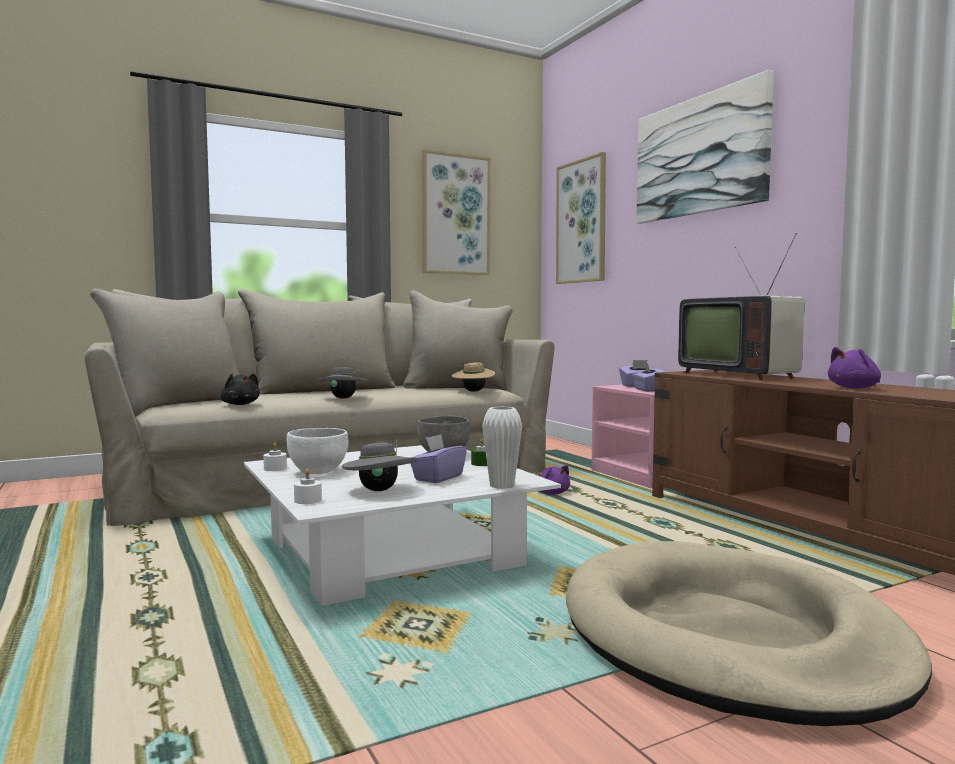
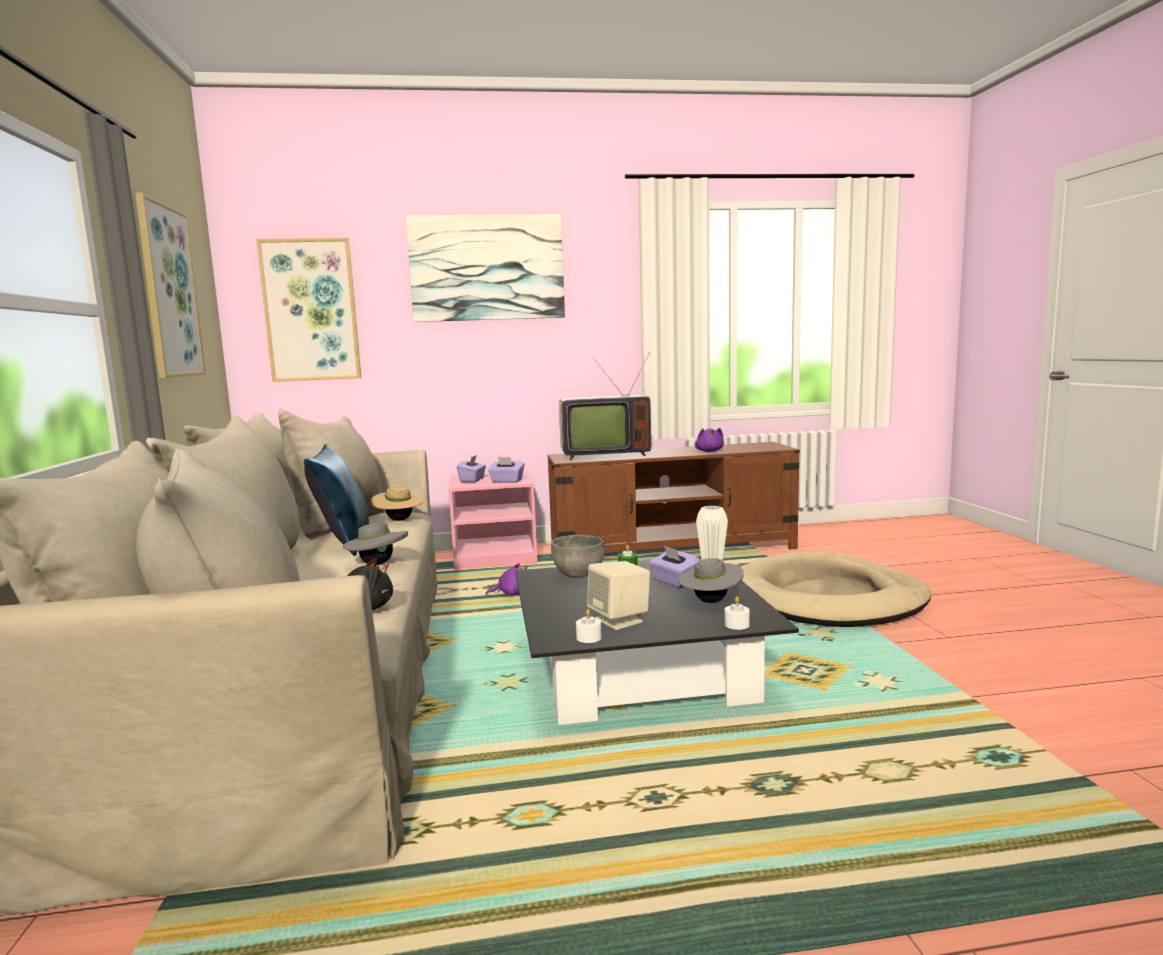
camera: 70 degrees left, 5 degrees up
white coffee table [244,445,561,606] -> black coffee table [515,556,799,725]
white bowl [287,428,348,474] -> beige speaker [587,561,650,630]
none -> blue pillow [304,444,369,556]

